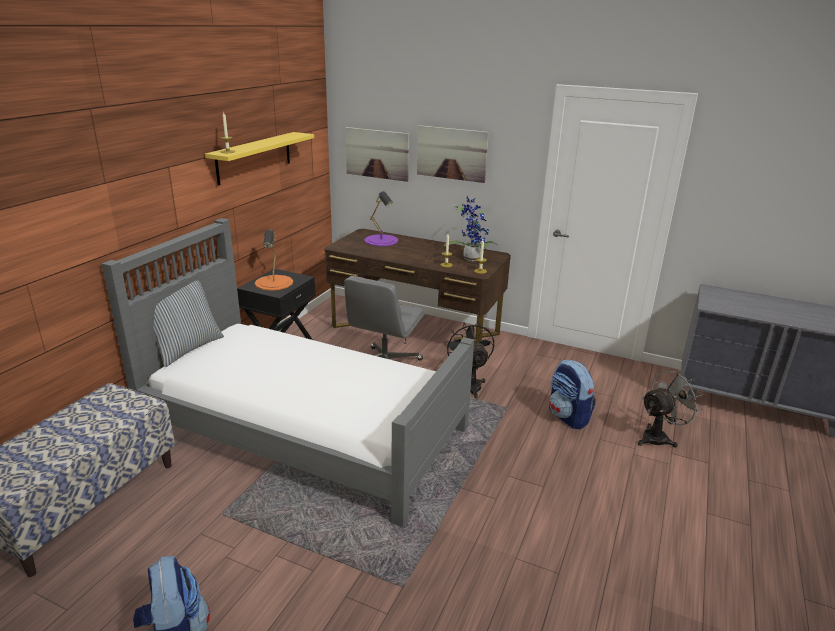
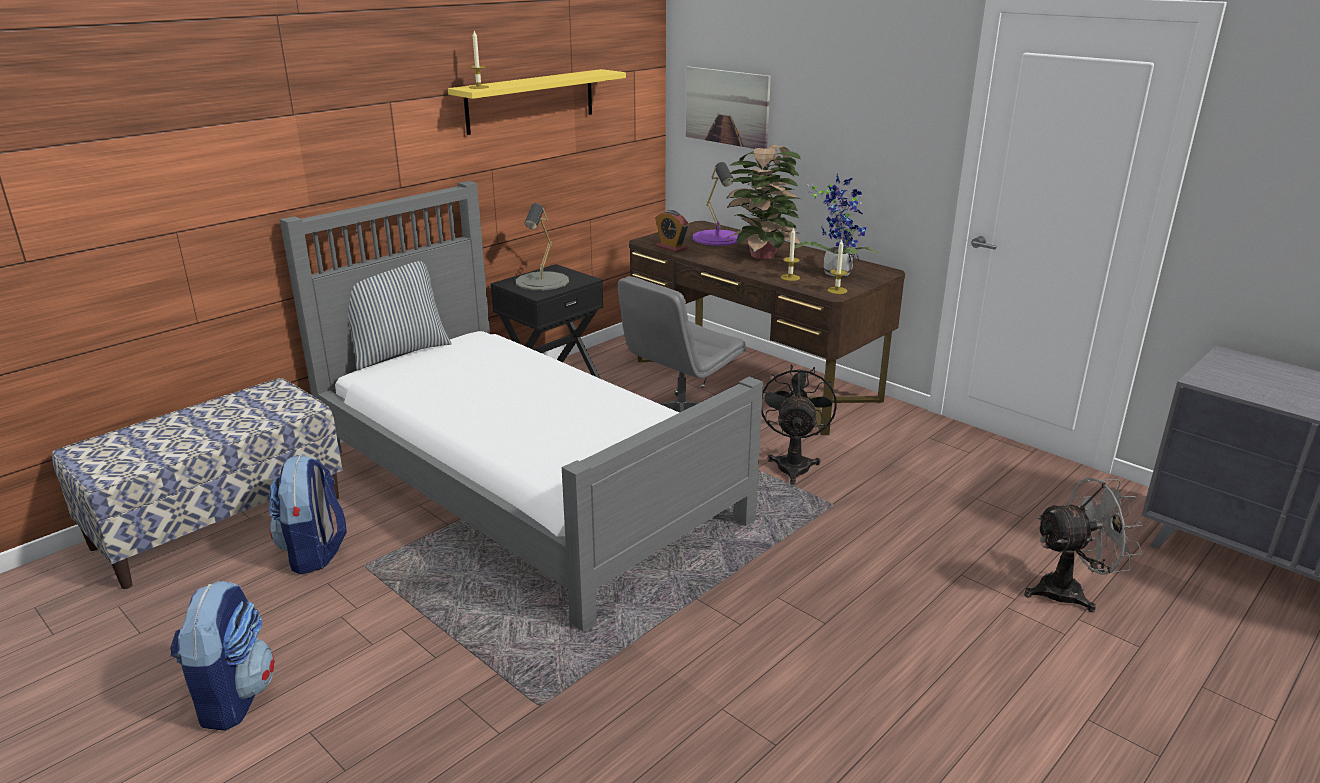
camera: 20 degrees right, 0 degrees up
orange table lamp [255,229,293,291] -> grey table lamp [516,203,569,291]
picture [417,125,489,183] -> none
backpack [549,360,596,429] -> backpack moved to [269,454,347,574]
none -> alarm clock [655,210,689,253]
none -> potted plant [726,144,804,259]

